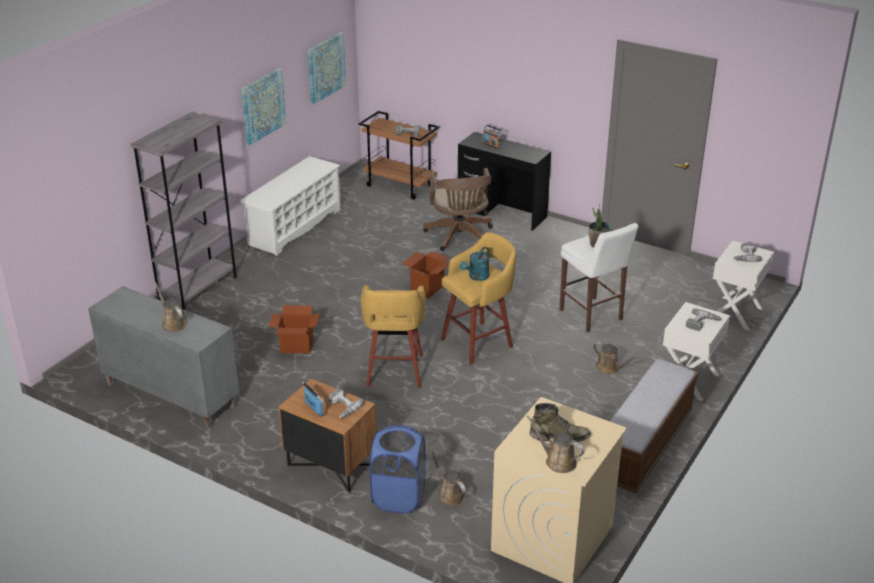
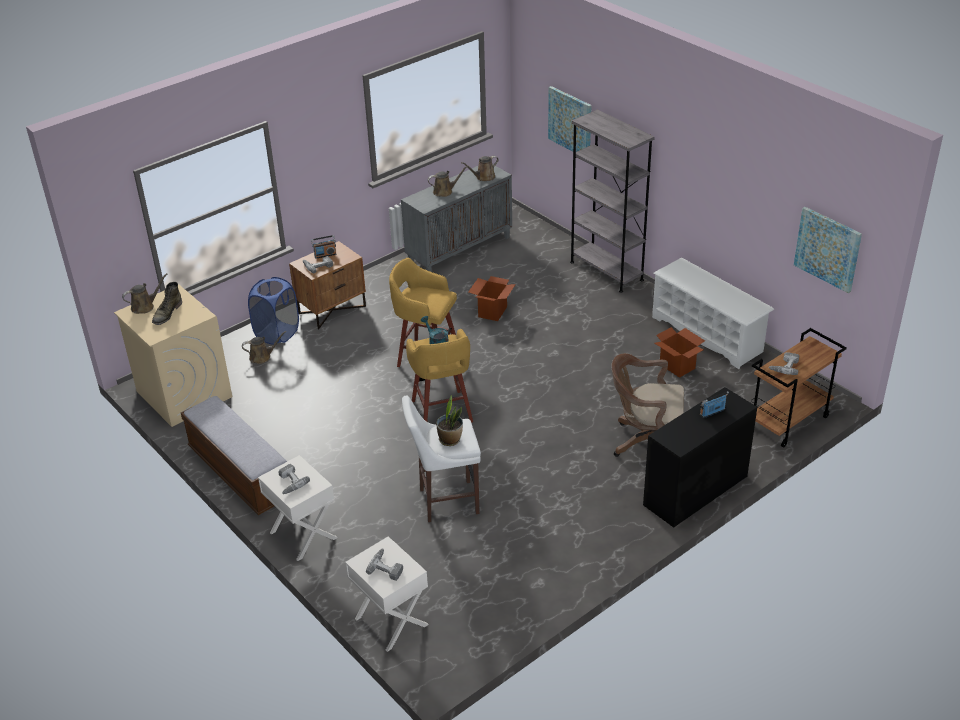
camera: 110 degrees right, 5 degrees up
picture [241,68,286,146] -> picture moved to [548,86,592,152]
cardboard box [402,251,449,298] -> cardboard box moved to [655,327,705,378]
brown watering can [593,342,638,375] -> brown watering can moved to [461,156,499,181]

